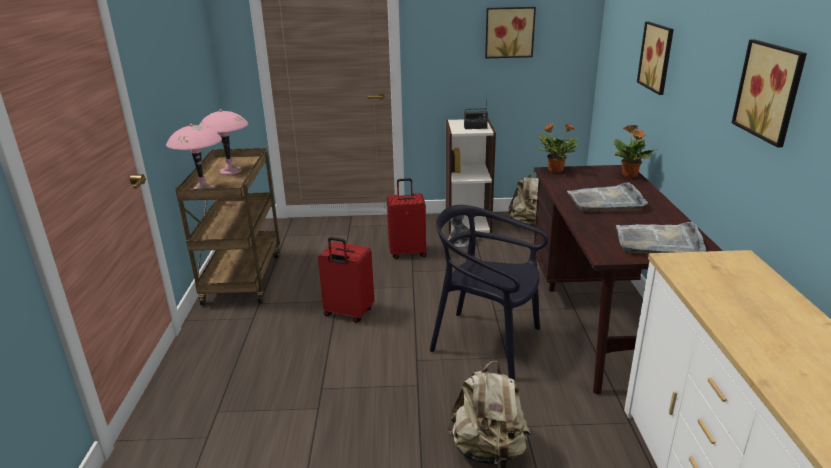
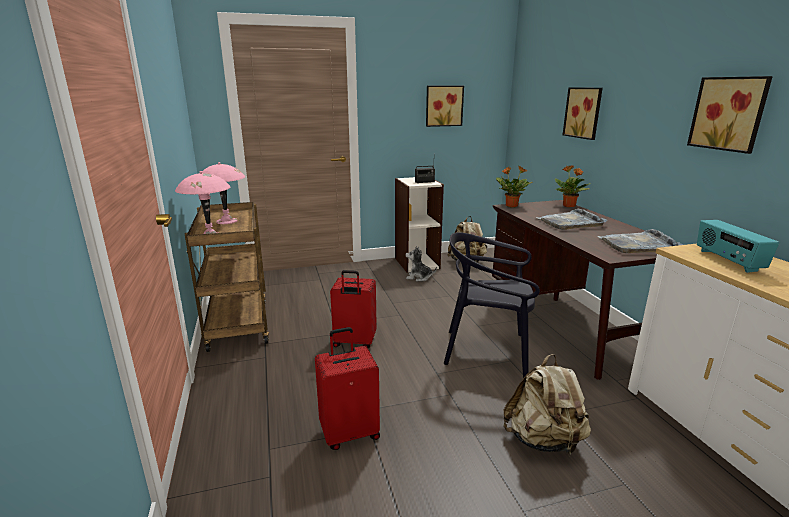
camera: 15 degrees left, 5 degrees down
red suitcase [387,178,427,259] -> red suitcase moved to [315,327,380,450]
none -> radio [697,220,779,273]

